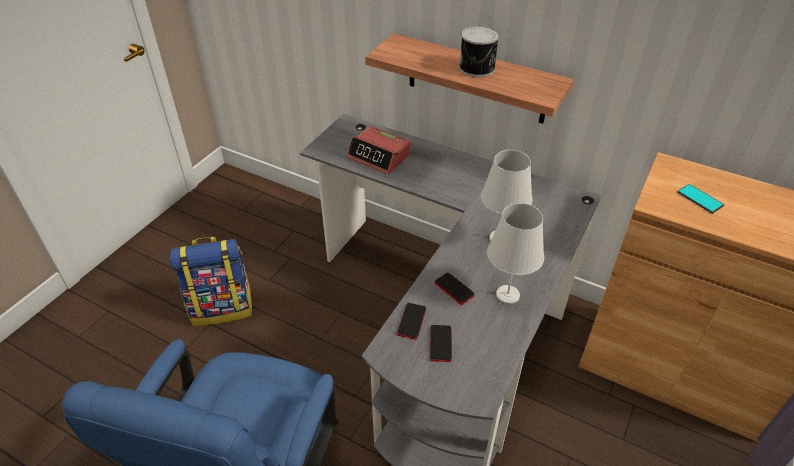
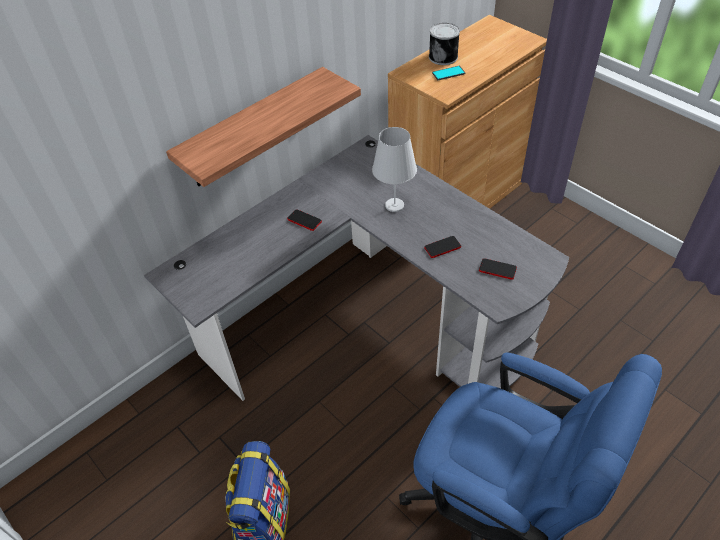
camera: 70 degrees left, 5 degrees up
alarm clock [347,126,411,174] -> none
phone [397,303,426,340] -> phone moved to [287,209,322,231]
can [459,26,499,77] -> can moved to [429,23,460,65]
white table lamp [487,203,544,304] -> none

